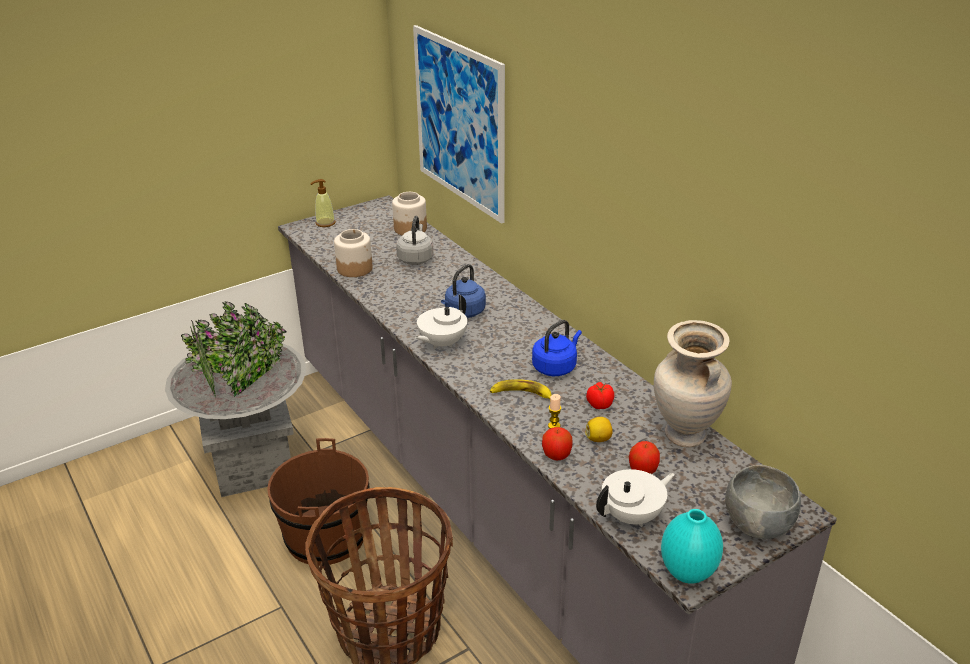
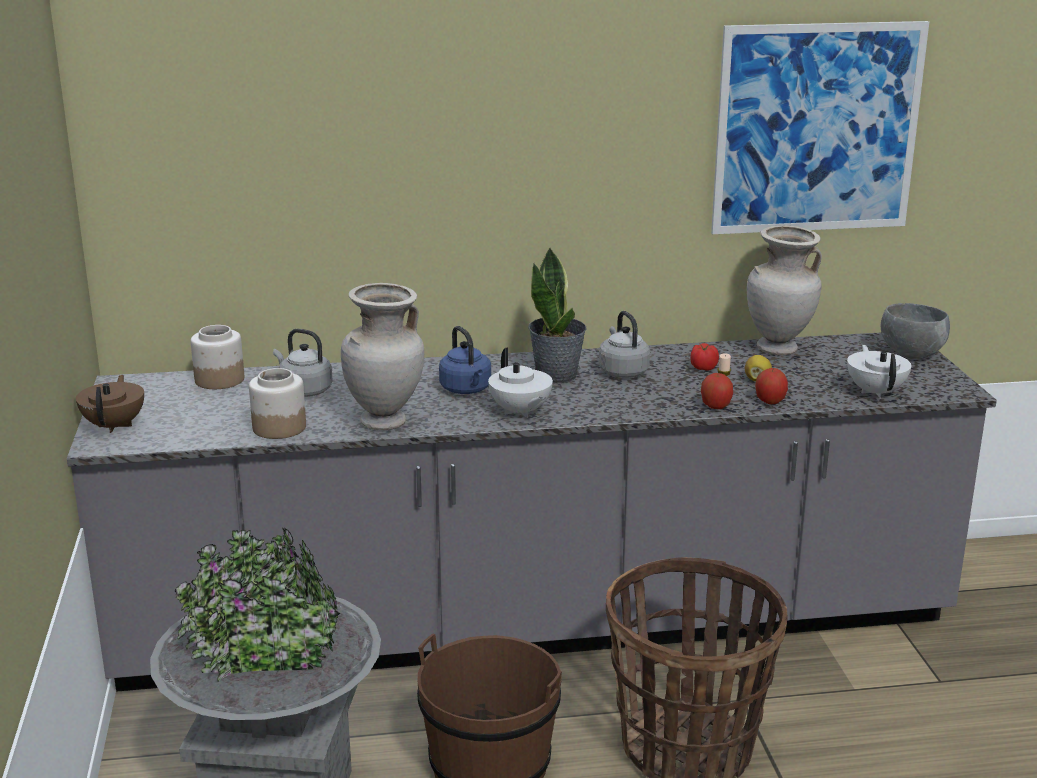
camera: 65 degrees left, 10 degrees down
soap dispenser [310,179,336,227] -> brown teapot [76,375,144,433]
picture [413,25,505,224] -> picture moved to [711,21,929,234]
banana [490,380,552,399] -> none
blue kettle [532,320,582,376] -> grey kettle [599,311,650,378]
apple [629,441,660,474] -> apple moved to [701,373,733,409]
turquoise vase [661,509,723,584] -> none
none -> beige vase [341,283,424,430]
none -> potted plant [528,247,587,383]

